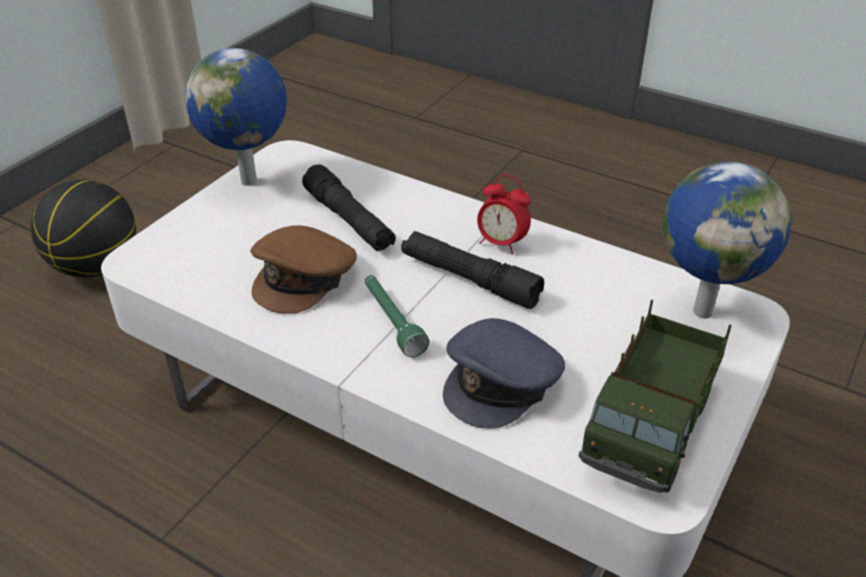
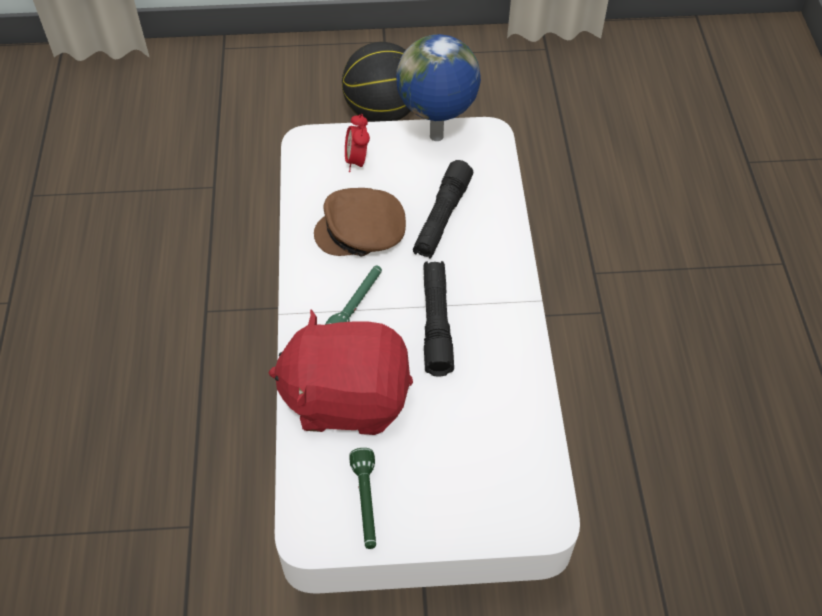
camera: 55 degrees right, 15 degrees up
grey cap [443,318,565,429] -> red plush toy [268,309,413,435]
alarm clock [477,174,531,255] -> alarm clock moved to [345,113,370,172]
toy truck [579,300,732,493] -> green flashlight [349,448,376,549]
globe [662,162,791,319] -> none

